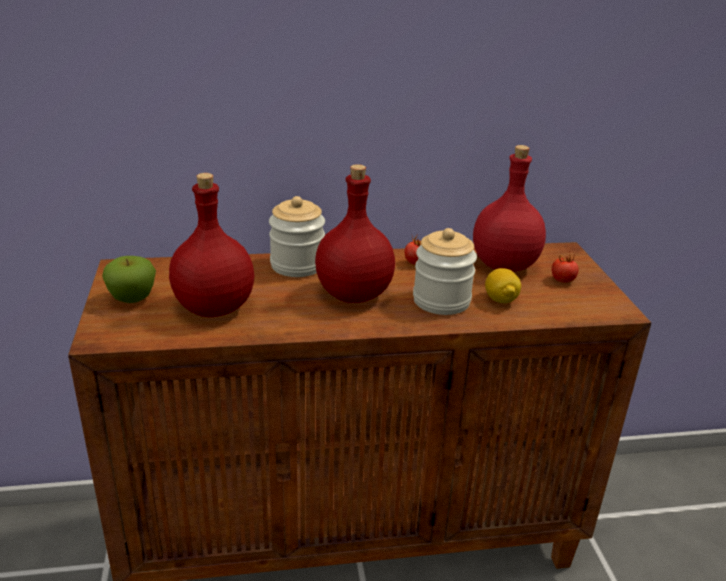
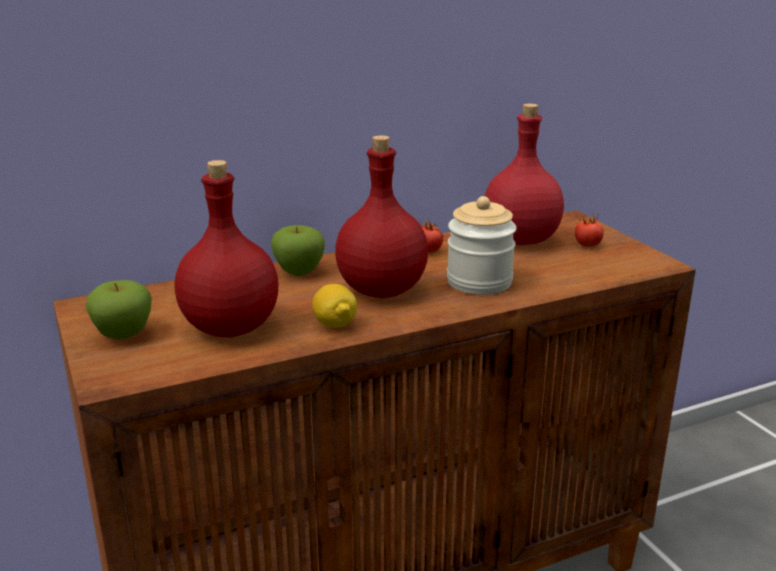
camera: 15 degrees left, 5 degrees down
jar [269,196,325,277] -> apple [271,225,325,276]
lemon [485,268,521,303] -> lemon moved to [312,284,357,328]

